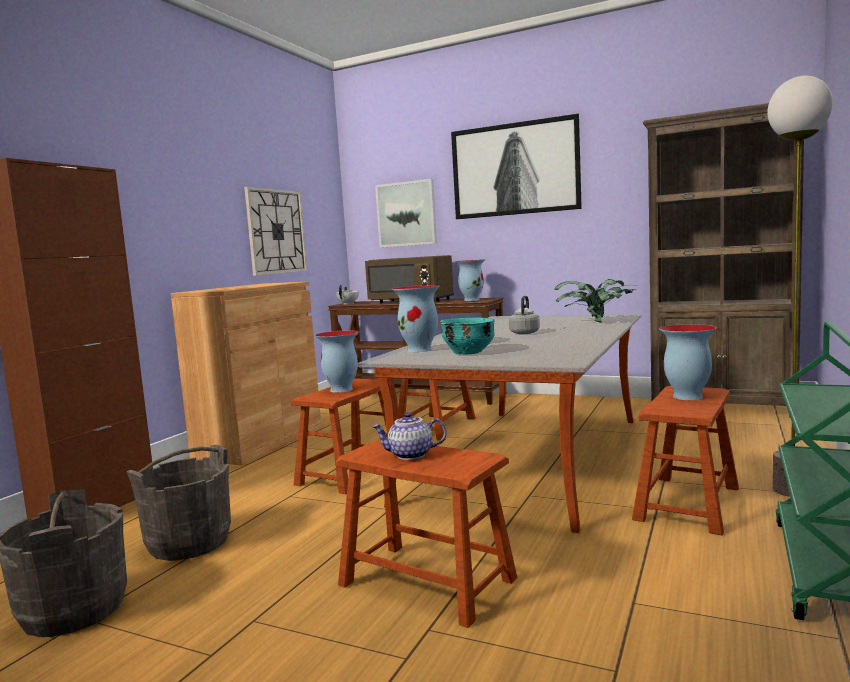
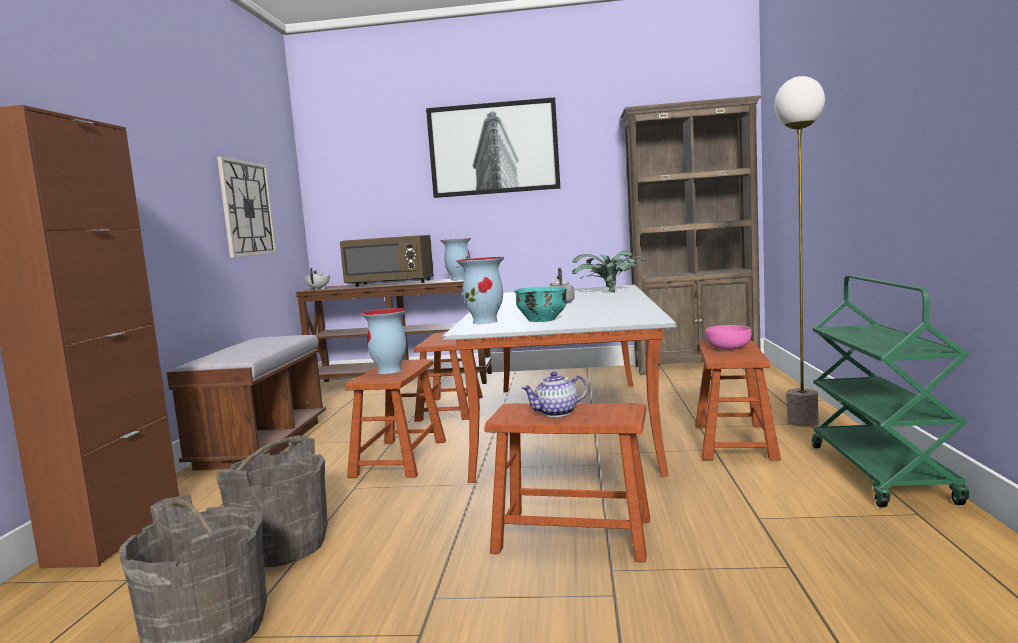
camera: 20 degrees left, 0 degrees up
brown cabinet [171,281,322,466] -> brown bench [167,335,326,470]
picture [375,179,437,248] -> none
vase [659,324,717,400] -> pink bowl [706,325,752,350]

